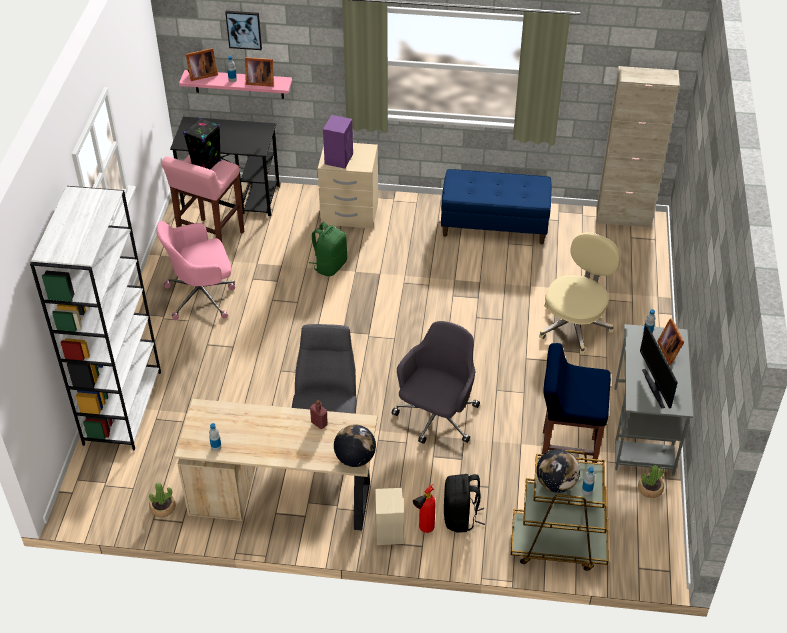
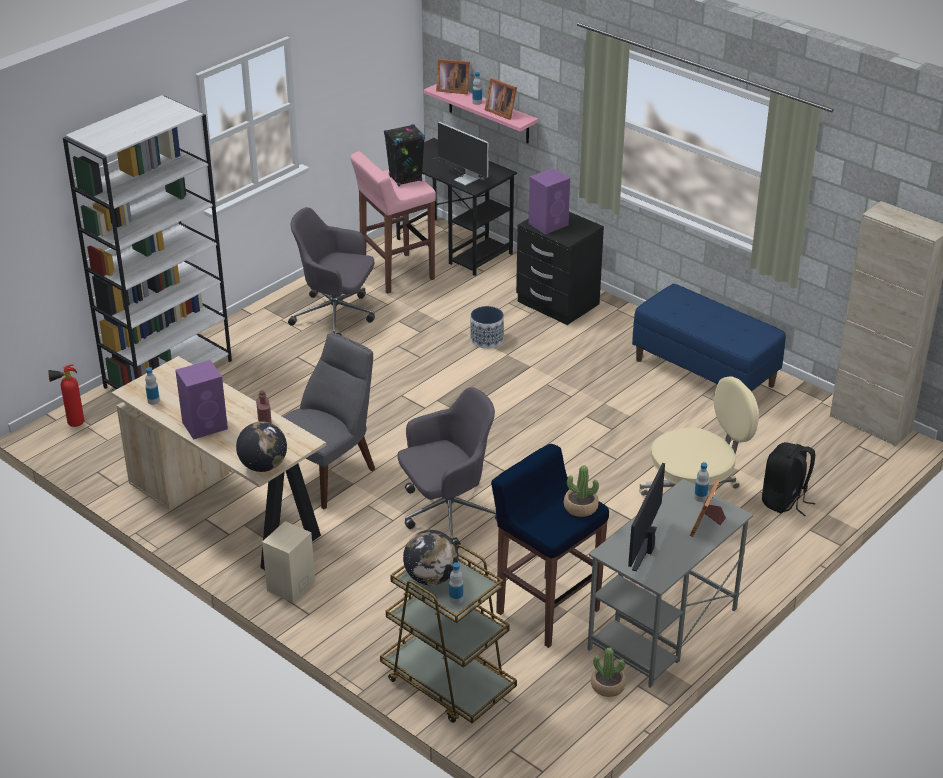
camera: 35 degrees right, 10 degrees down
potted plant [149,483,176,517] -> potted plant moved to [564,465,599,517]
pink office chair [157,221,235,320] -> grey office chair [288,207,375,336]
picture [225,11,262,50] -> none
green backpack [309,222,347,276] -> planter [470,306,504,348]
beige nightstand [318,143,378,229] -> black nightstand [516,212,604,325]
fire extinguisher [413,484,436,533] -> fire extinguisher moved to [48,364,84,427]
black backpack [444,474,485,533] -> black backpack moved to [762,442,816,516]
none -> purple speaker [175,360,228,440]
none -> monitor [438,122,489,186]

